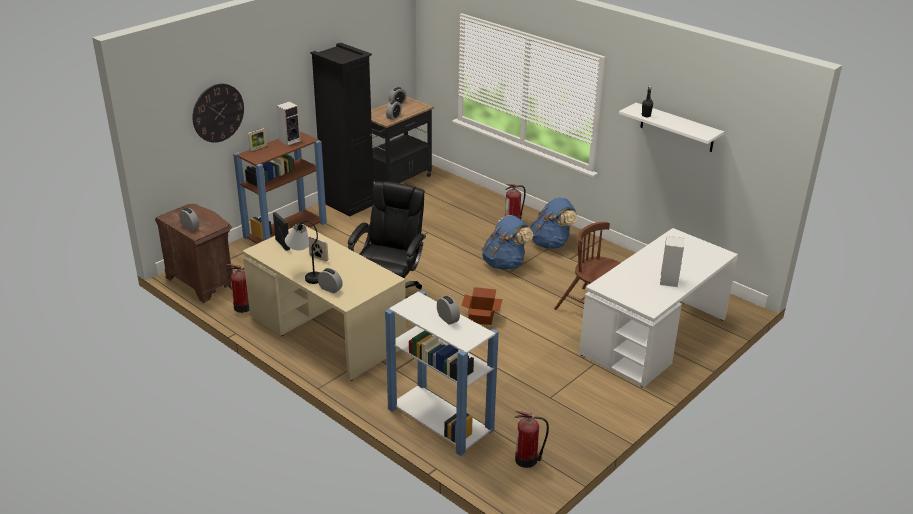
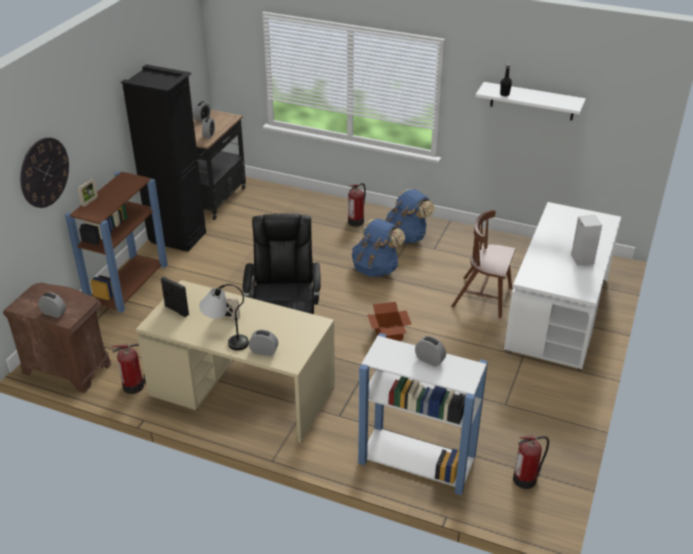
camera: 20 degrees left, 5 degrees up
speaker [276,101,301,146] -> none

